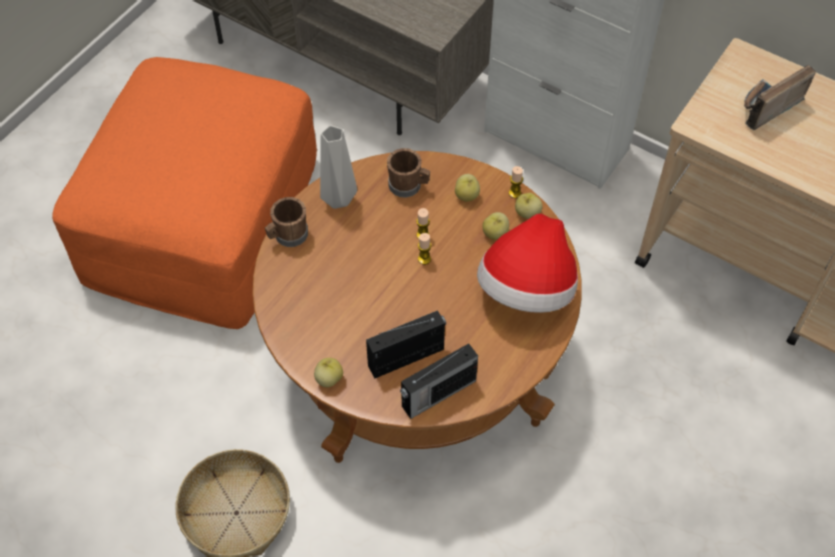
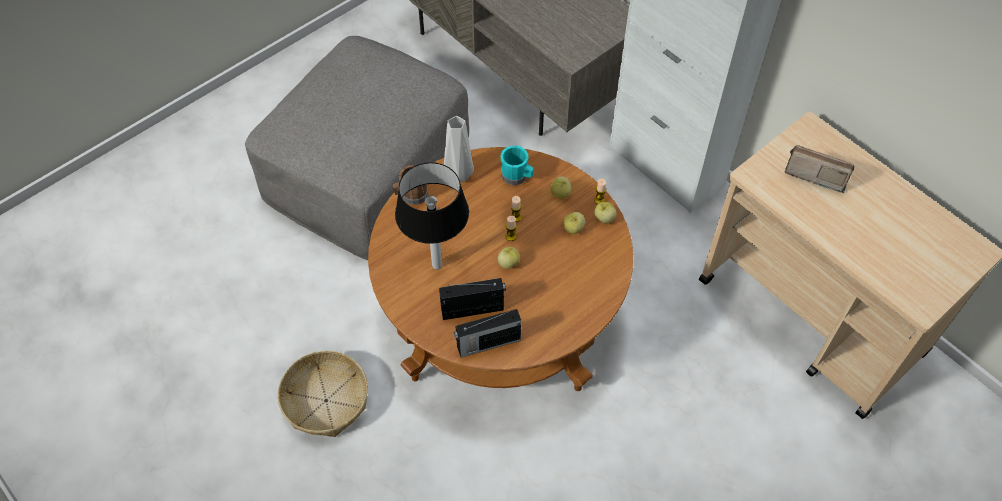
camera: 15 degrees right, 0 degrees up
orange ottoman [52,57,317,329] -> grey ottoman [245,36,469,260]
apple [314,358,343,387] -> apple moved to [498,247,520,269]
brown mug [387,148,430,198] -> turquoise mug [501,146,534,185]
hat [477,214,578,313] -> none
radio [744,65,816,130] -> radio turned 45 degrees clockwise [785,145,855,193]
none -> table lamp [395,162,469,269]

